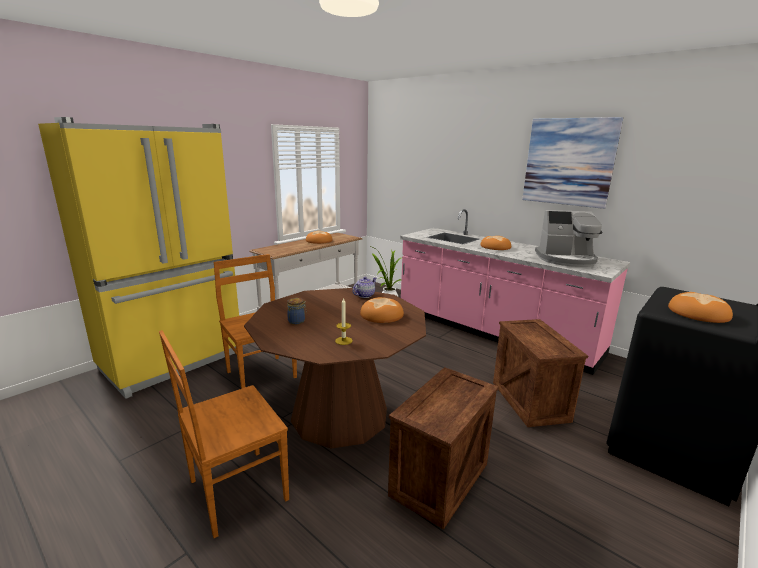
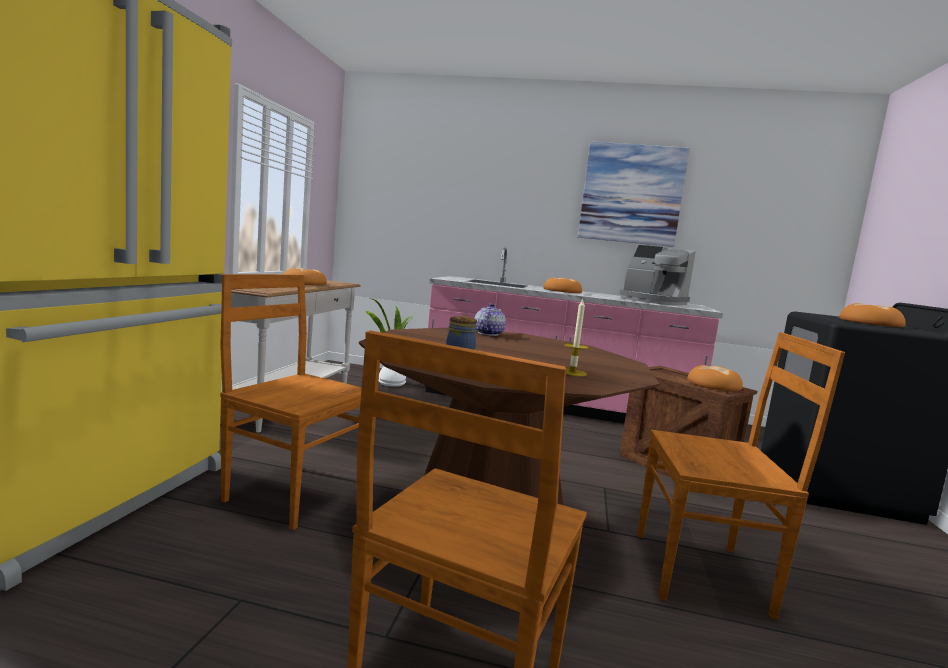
camera: 30 degrees left, 10 degrees down
bread [360,297,404,323] -> bread moved to [687,365,743,391]
crate [388,367,499,530] -> brown chair [637,332,845,619]
coffee machine [535,210,602,267] -> coffee machine turned 60 degrees clockwise [619,245,696,306]

